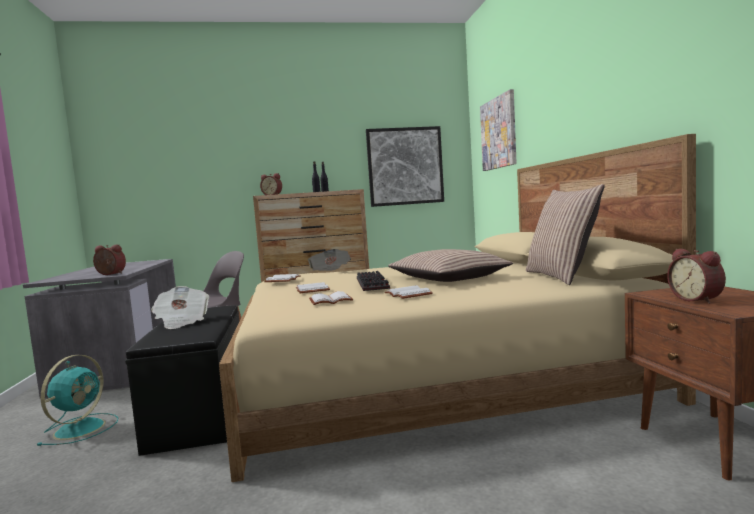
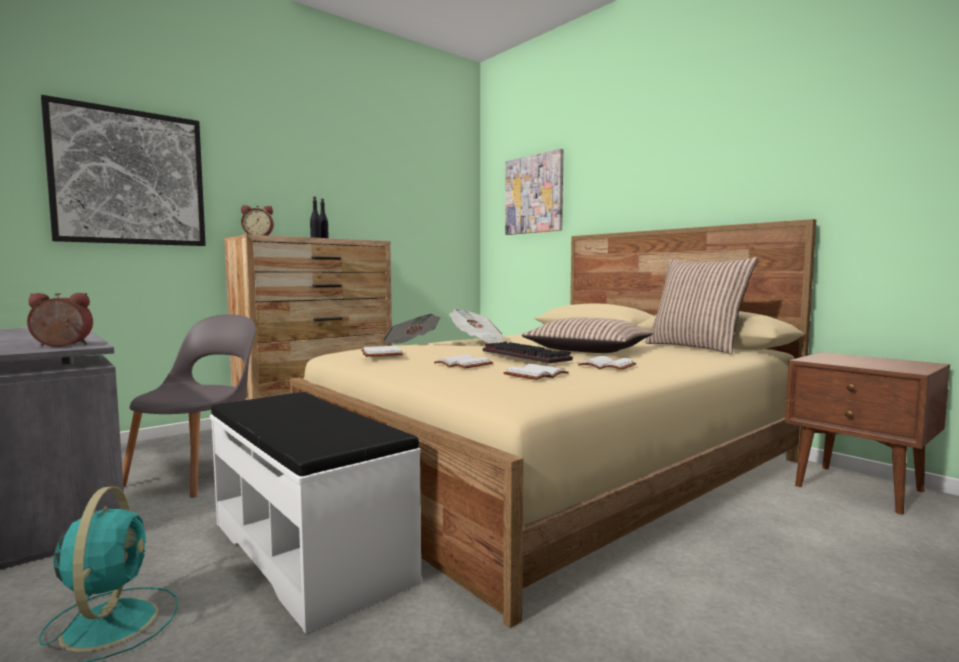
camera: 30 degrees left, 0 degrees up
black bench [125,305,239,456] -> white bench [210,392,421,634]
newspaper [151,286,209,329] -> newspaper moved to [449,308,506,343]
picture [366,126,444,207] -> picture moved to [41,95,206,246]
alarm clock [667,249,726,304] -> none

